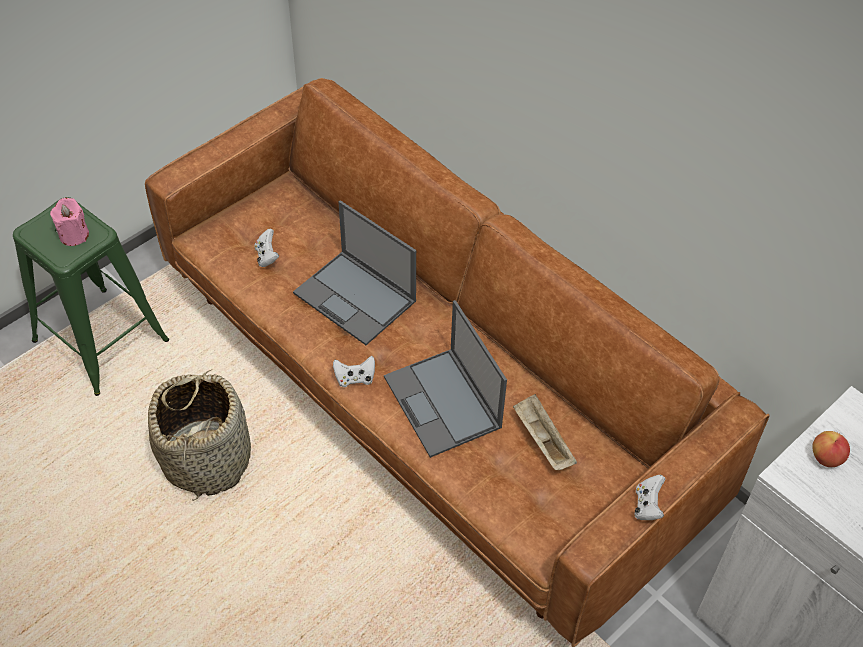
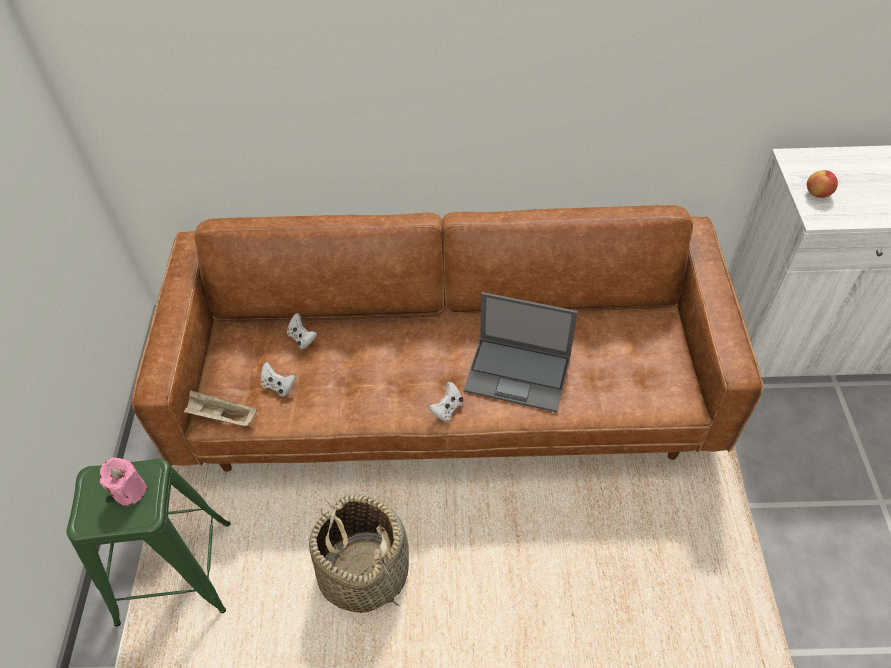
camera: 45 degrees left, 0 degrees up
laptop [293,200,416,345] -> none
beige tray [513,394,577,470] -> beige tray moved to [184,390,257,426]
white game controller [634,475,665,520] -> white game controller moved to [287,313,317,349]

